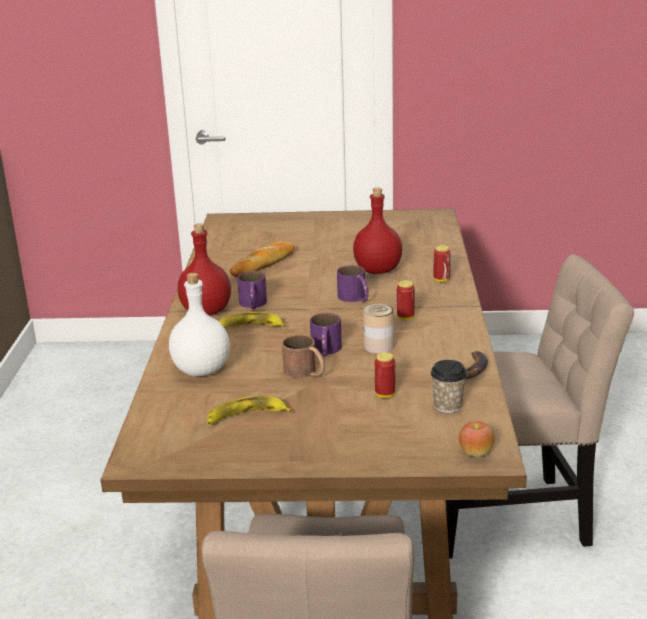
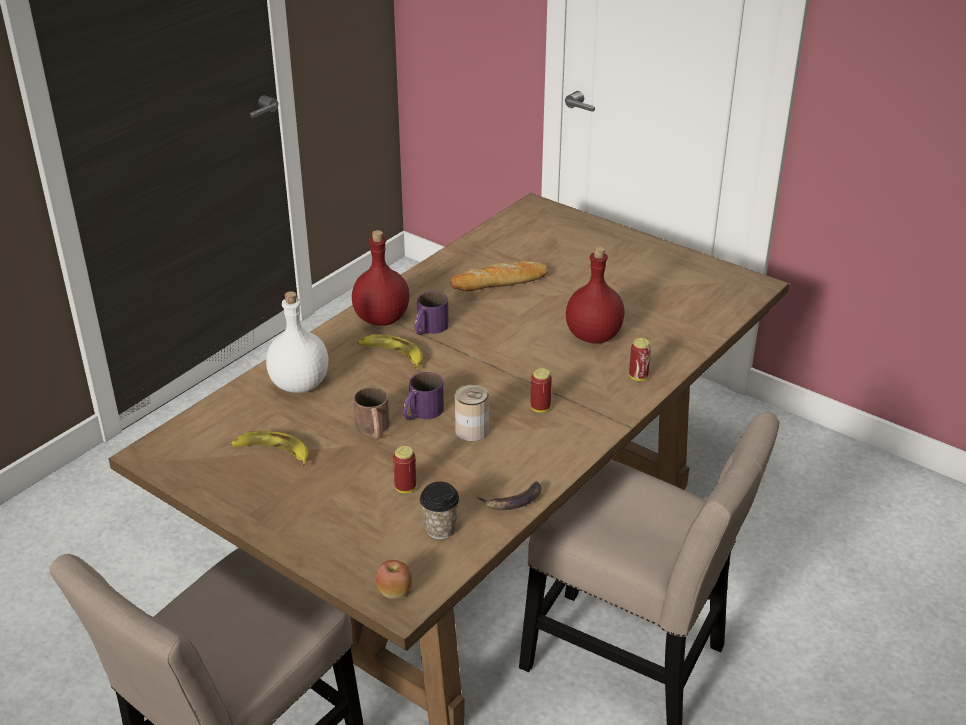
camera: 35 degrees right, 10 degrees up
purple mug [337,265,369,302] -> none

